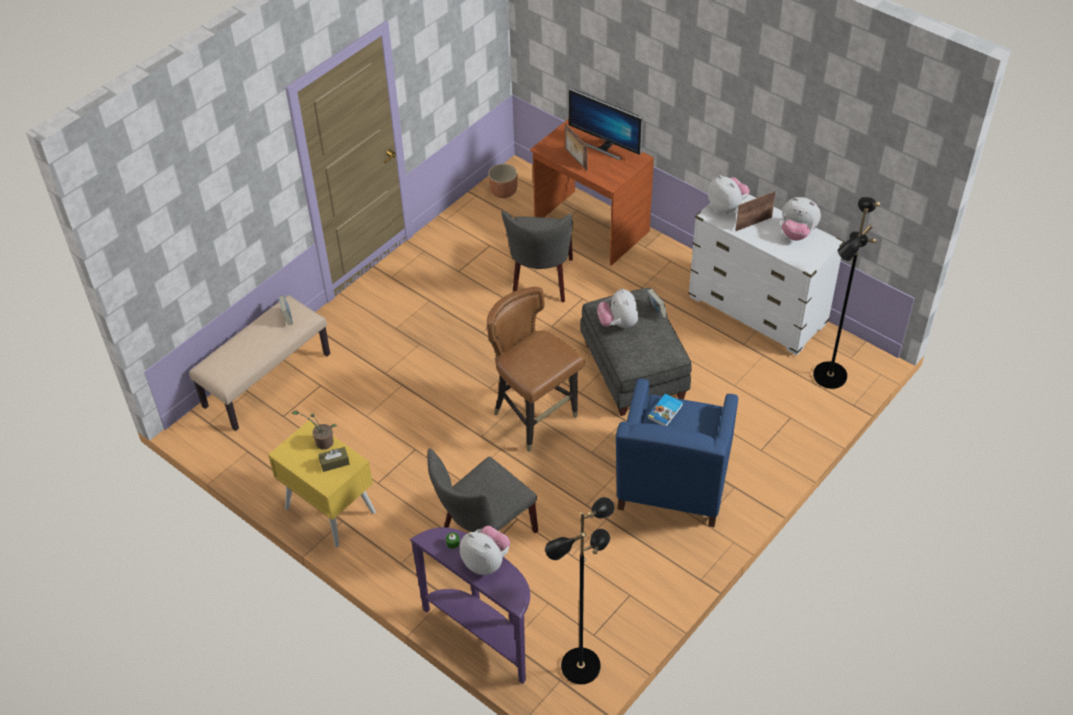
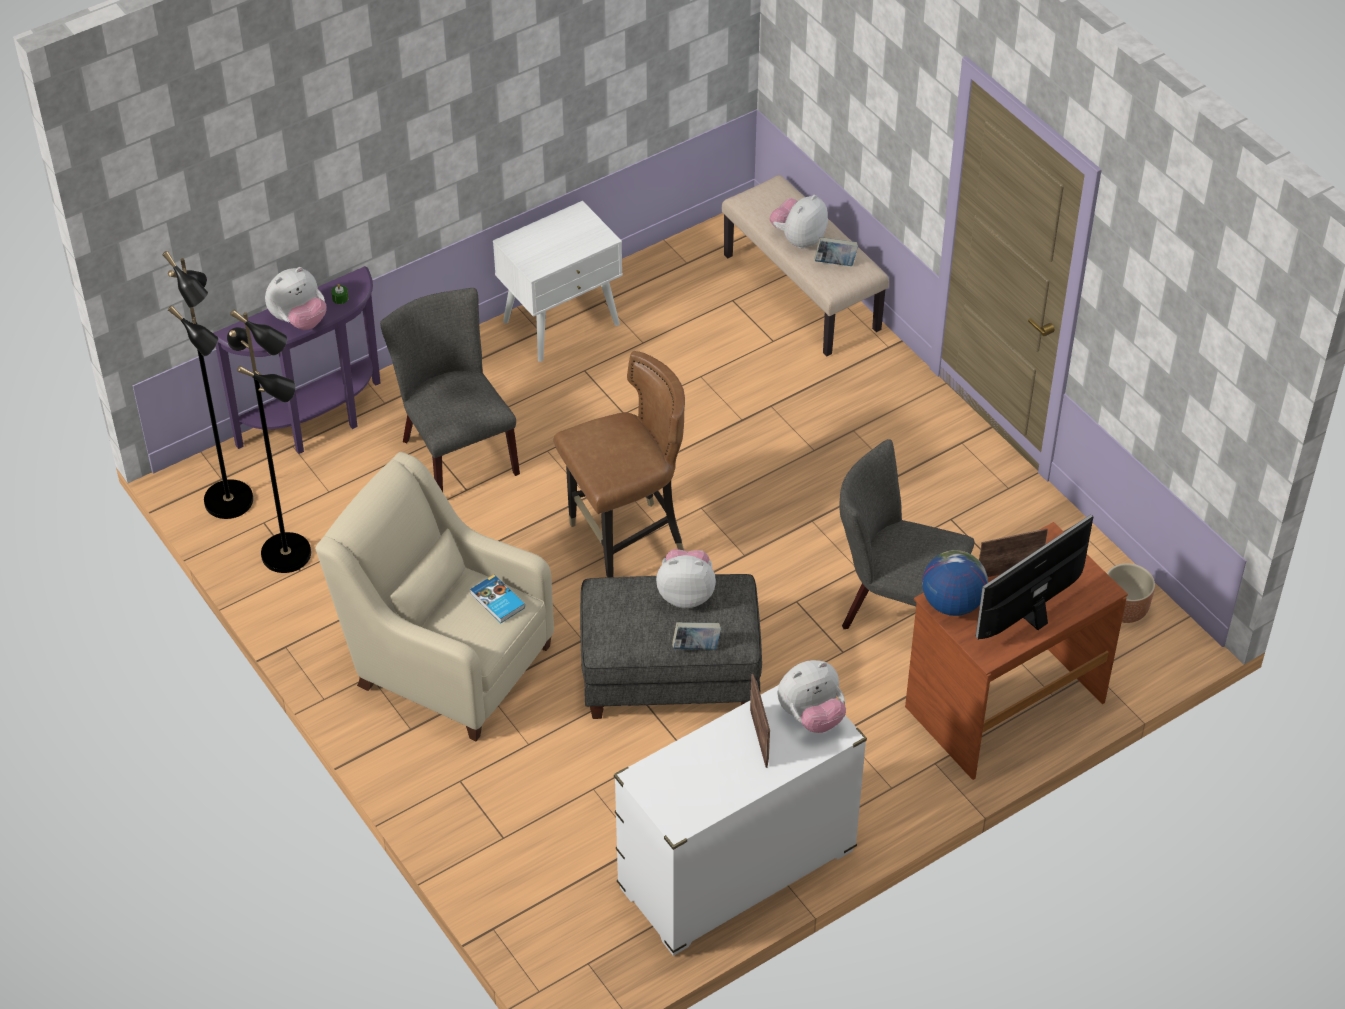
camera: 105 degrees right, 0 degrees up
yellow nightstand [268,420,376,547] -> white nightstand [493,201,623,362]
potted plant [291,410,337,450] -> none
brown tissue box [318,447,350,472] -> none
blue armchair [616,379,738,527] -> beige armchair [315,452,554,741]
plush toy [781,197,821,241] -> plush toy moved to [770,195,828,249]
black floor lamp [813,197,880,389] -> black floor lamp moved to [227,310,311,573]
none -> globe [922,550,988,616]

